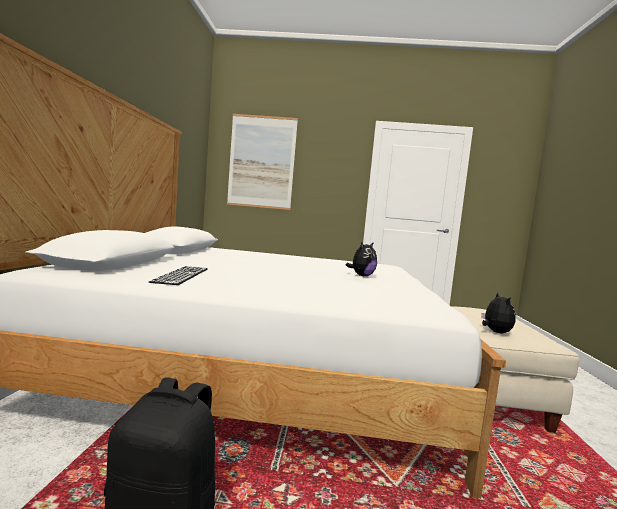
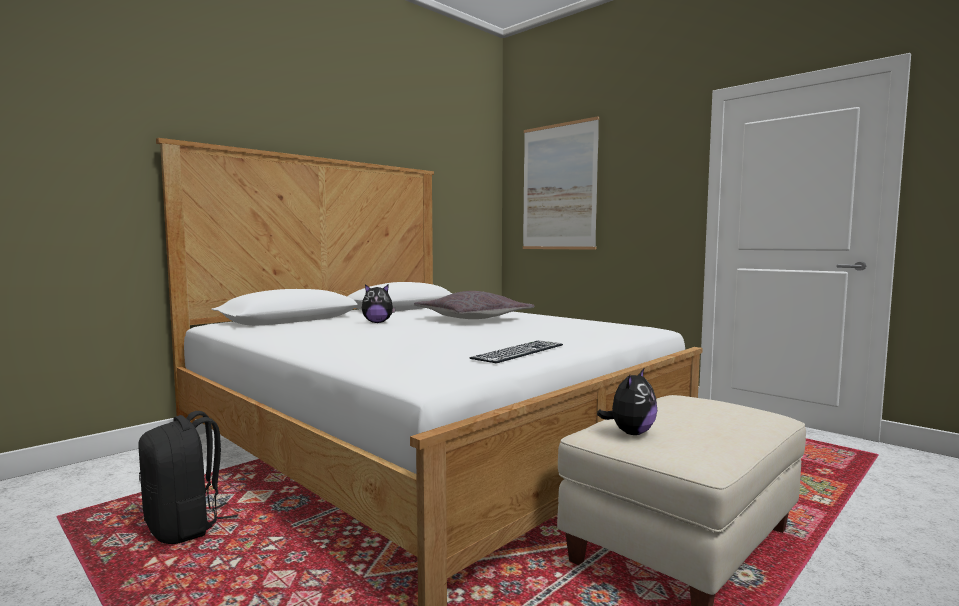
camera: 40 degrees right, 0 degrees up
keyboard [149,266,208,285] -> keyboard moved to [470,341,563,363]
plush toy [346,242,377,276] -> plush toy moved to [362,284,396,323]
none -> grey pillow [414,291,534,319]

